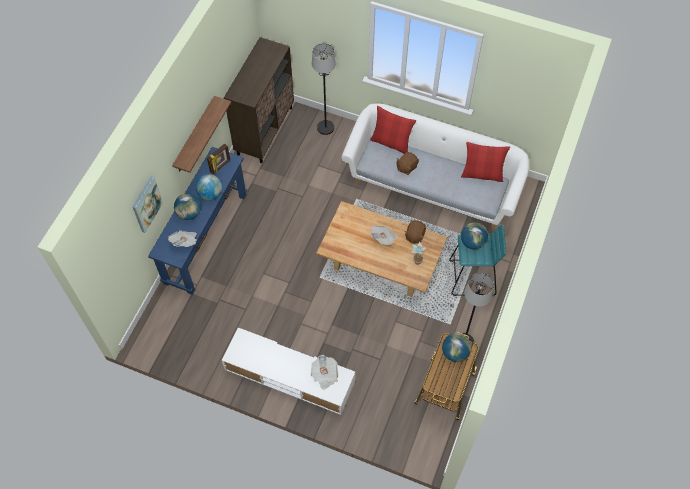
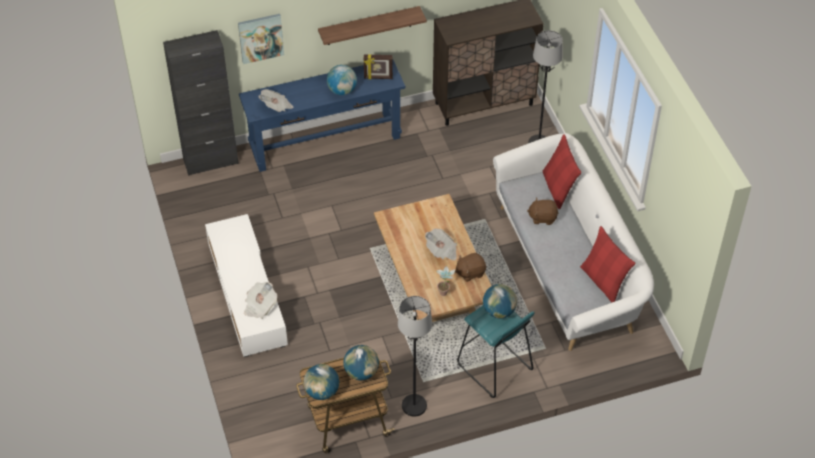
camera: 50 degrees right, 10 degrees down
globe [174,193,201,220] -> globe moved to [303,364,339,400]
none -> black cabinet [163,30,239,176]

